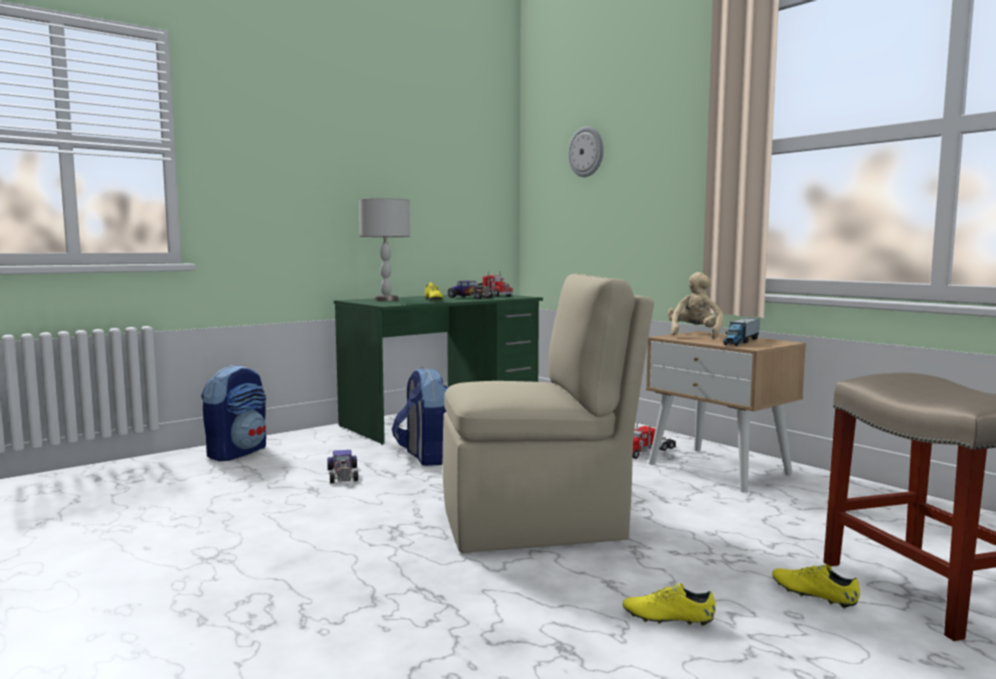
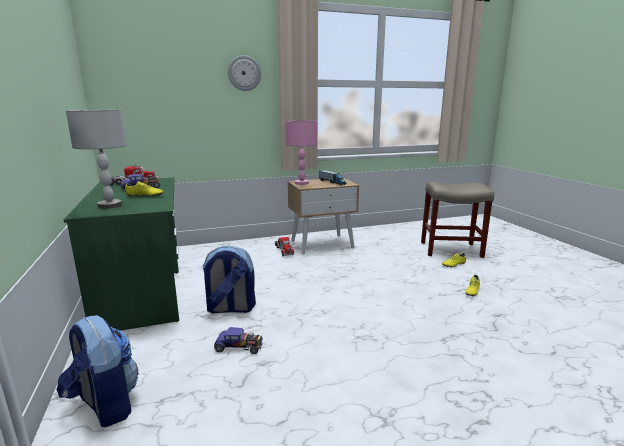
camera: 70 degrees left, 10 degrees up
beige chair [442,274,654,553] -> none
wall clock [568,126,604,177] -> wall clock moved to [228,55,261,91]
beige plush toy [667,272,724,339] -> pink table lamp [286,120,317,185]

